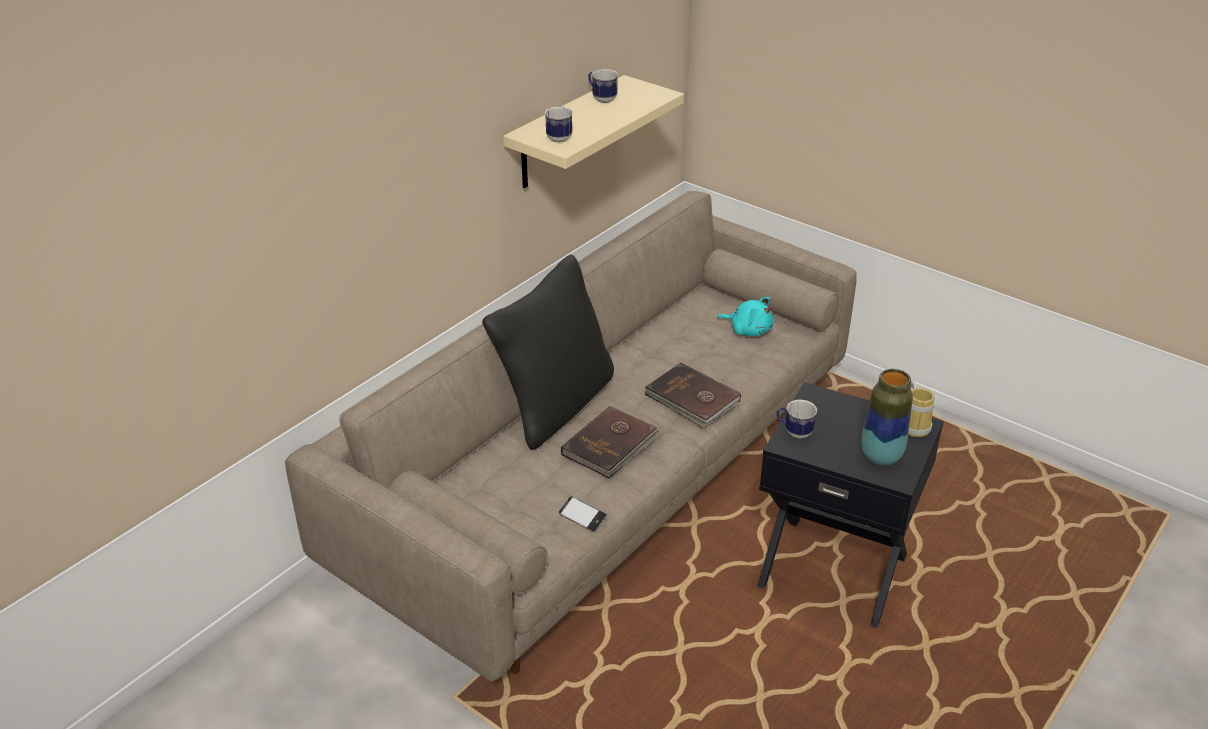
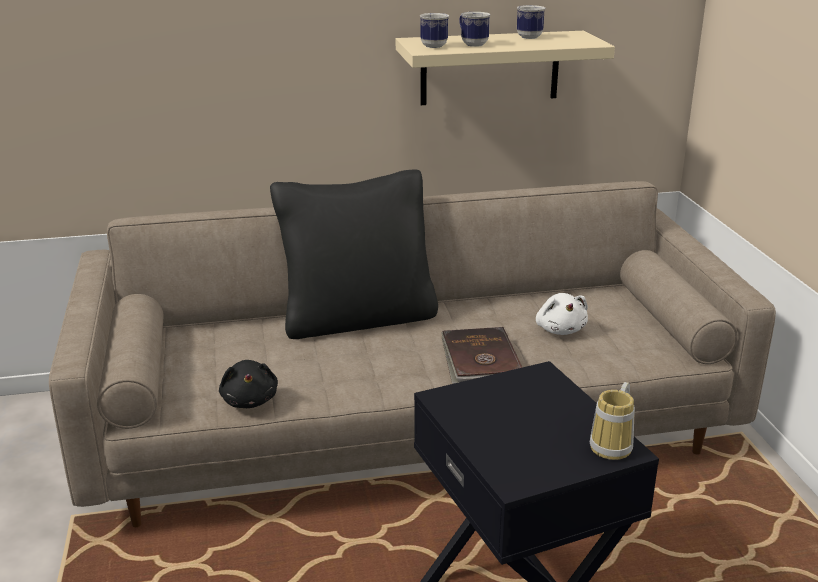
camera: 40 degrees right, 10 degrees down
phone [559,496,607,532] -> black plush toy [219,360,278,408]
brown book [561,406,661,478] -> none
turquoise plush toy [717,297,773,336] -> none
mug [777,400,817,439] -> mug moved to [459,12,491,47]
vase [861,369,913,465] -> none
none -> white plush toy [536,293,588,335]

